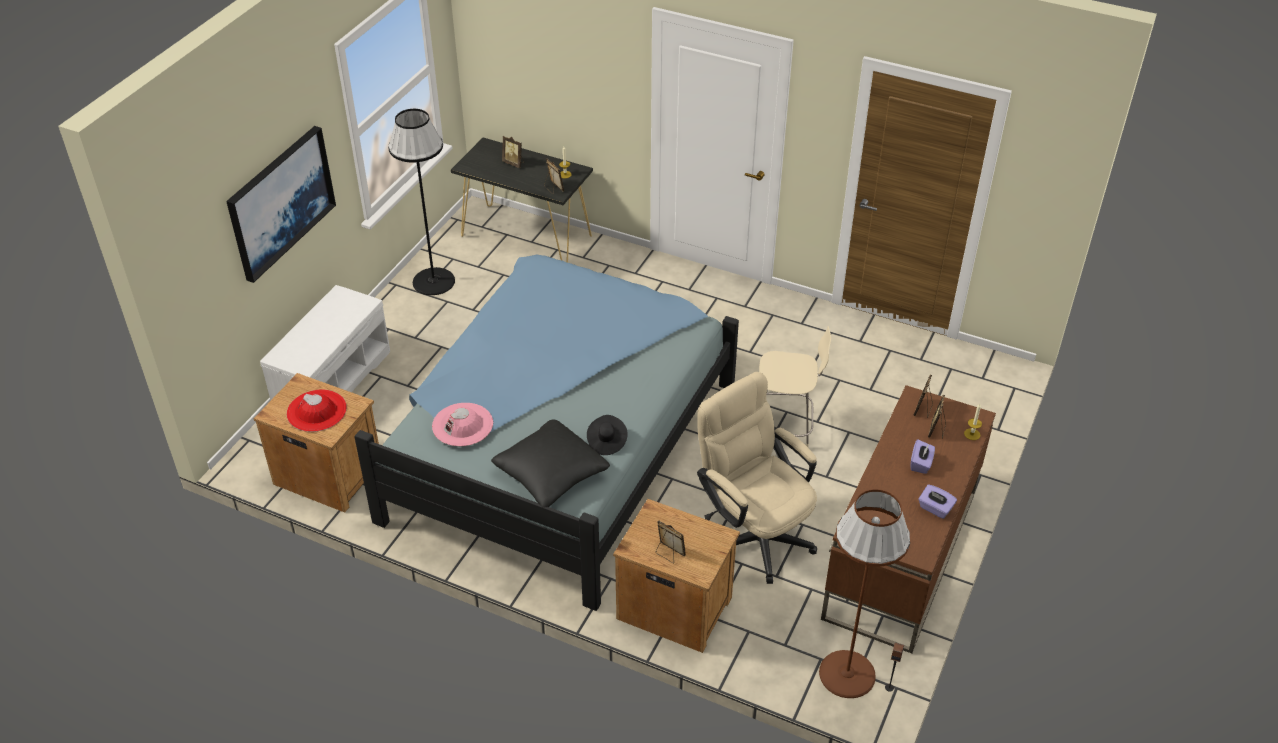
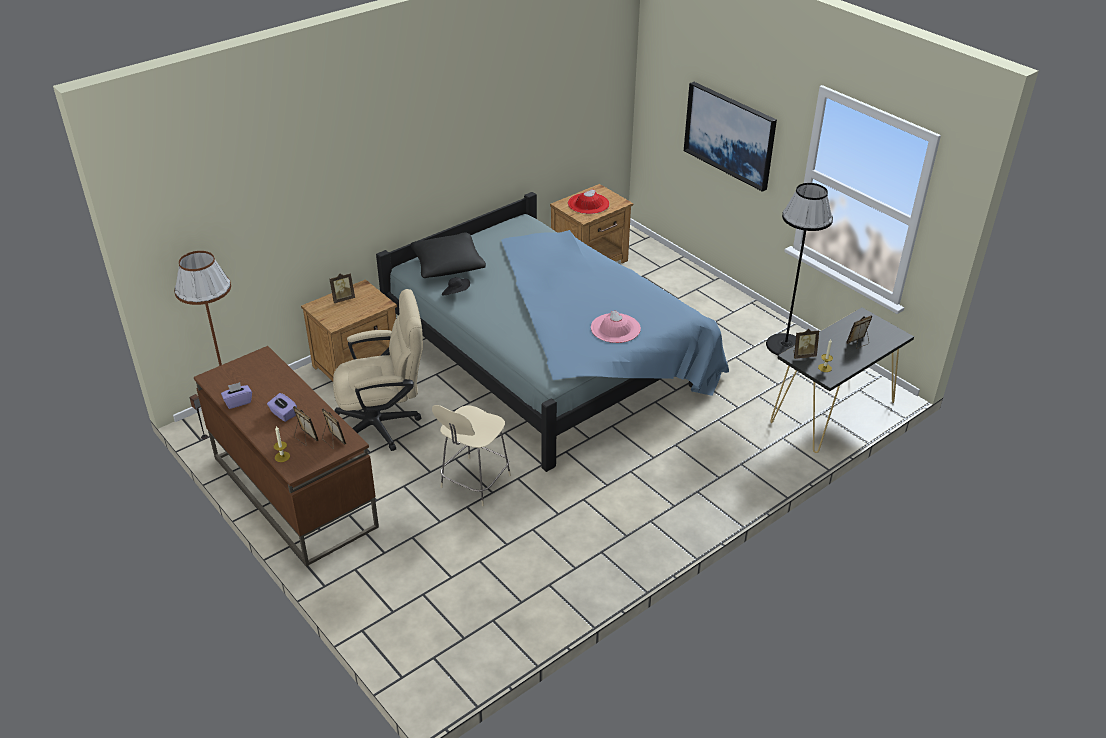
camera: 115 degrees right, 5 degrees down
white bench [260,285,390,400] -> none
pink hat [432,403,493,446] -> pink hat moved to [591,311,641,343]

